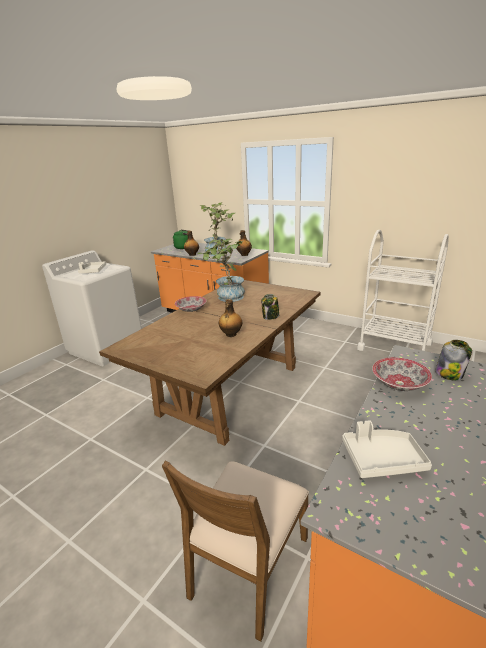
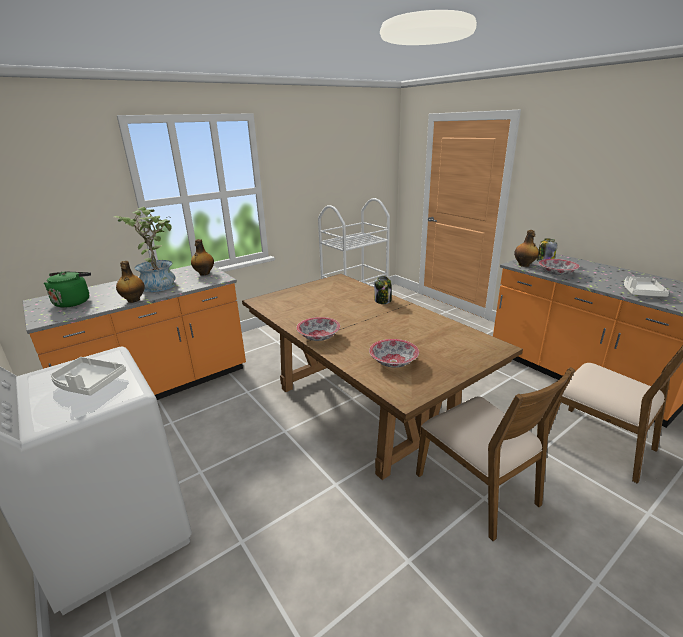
camera: 70 degrees left, 0 degrees up
potted plant [198,239,245,302] -> none
bottle [219,299,242,337] -> bottle moved to [514,230,539,267]
none -> bowl [369,339,419,368]
none -> brown chair [416,367,575,541]

